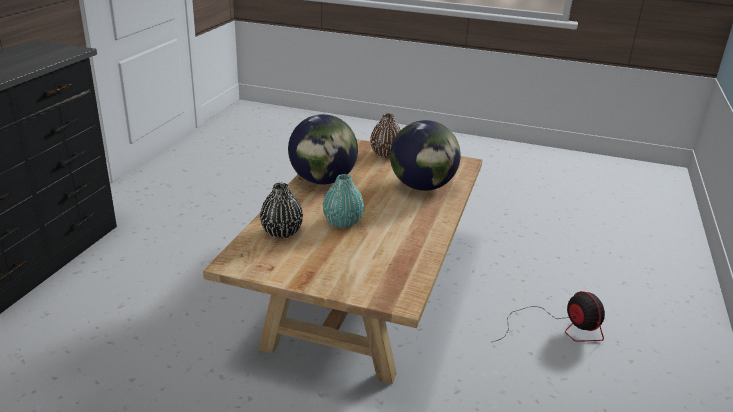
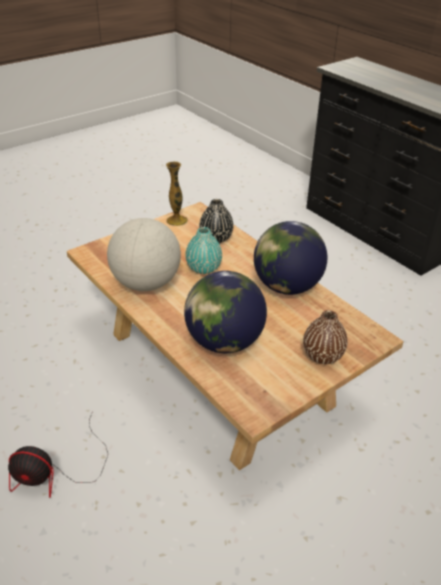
camera: 125 degrees right, 10 degrees up
none -> globe [107,218,181,291]
none -> vase [166,161,188,226]

